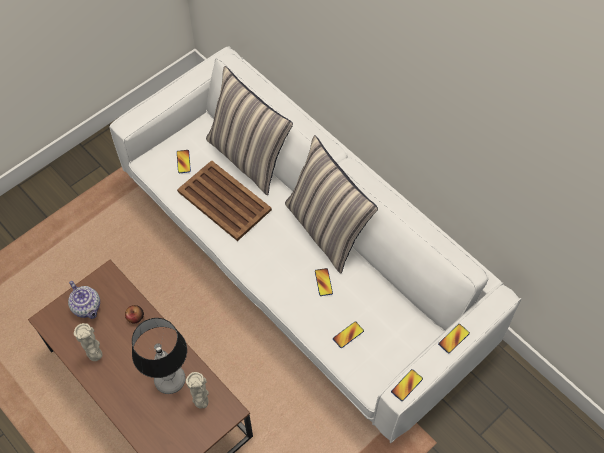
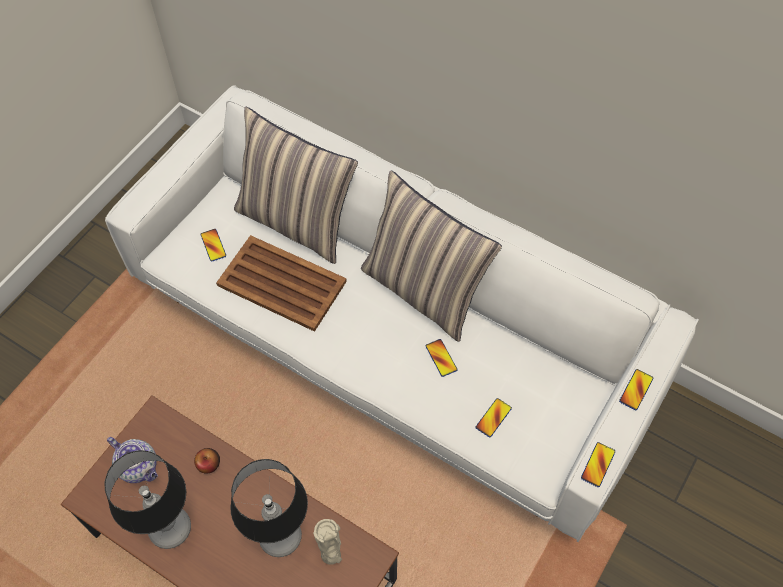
camera: 15 degrees left, 0 degrees up
beige vase [74,323,103,361] -> table lamp [105,450,191,549]

